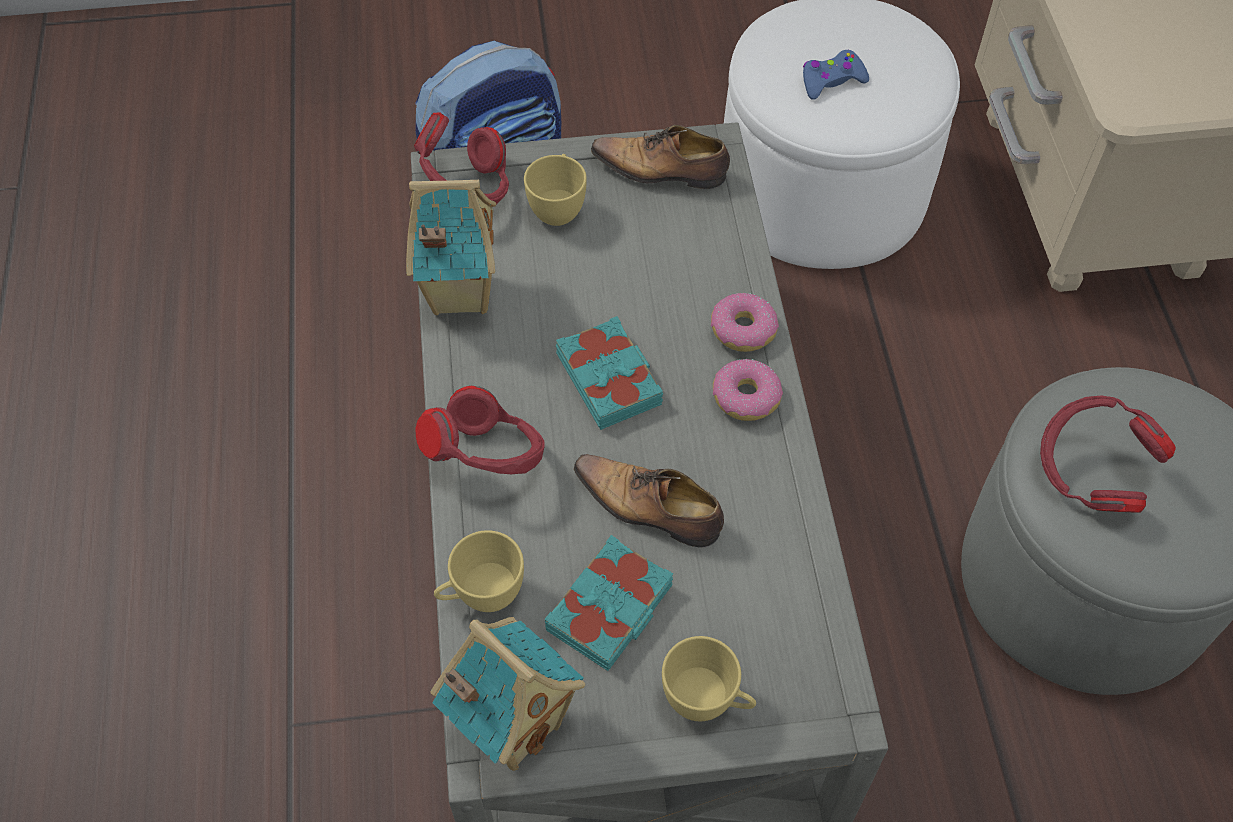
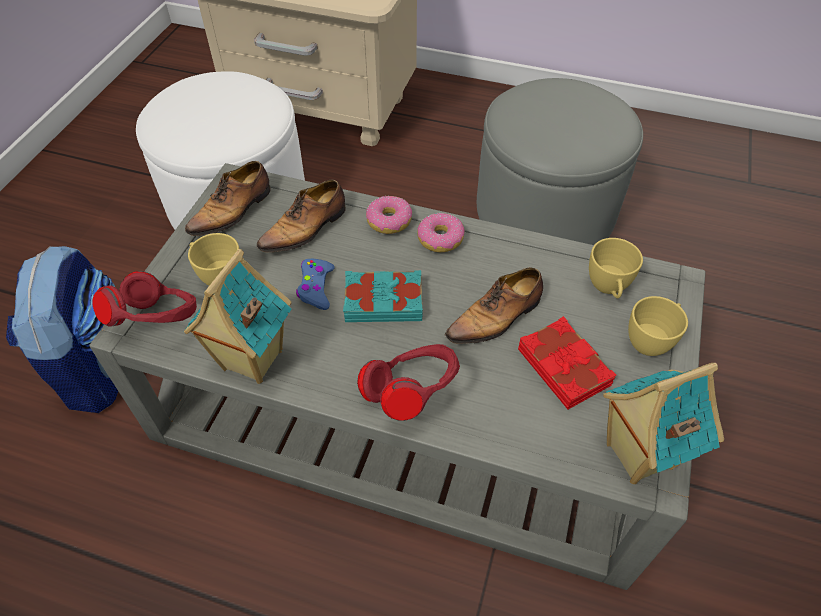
camera: 65 degrees left, 5 degrees down
yellow cup [434,530,524,612] -> yellow cup moved to [589,238,643,298]
turquoise book [545,535,674,671] -> red book [518,316,616,409]
blue game controller [803,50,869,100] -> blue game controller moved to [296,259,335,310]
red headphones [1040,396,1176,513] -> none
none -> shoe [256,180,346,253]

